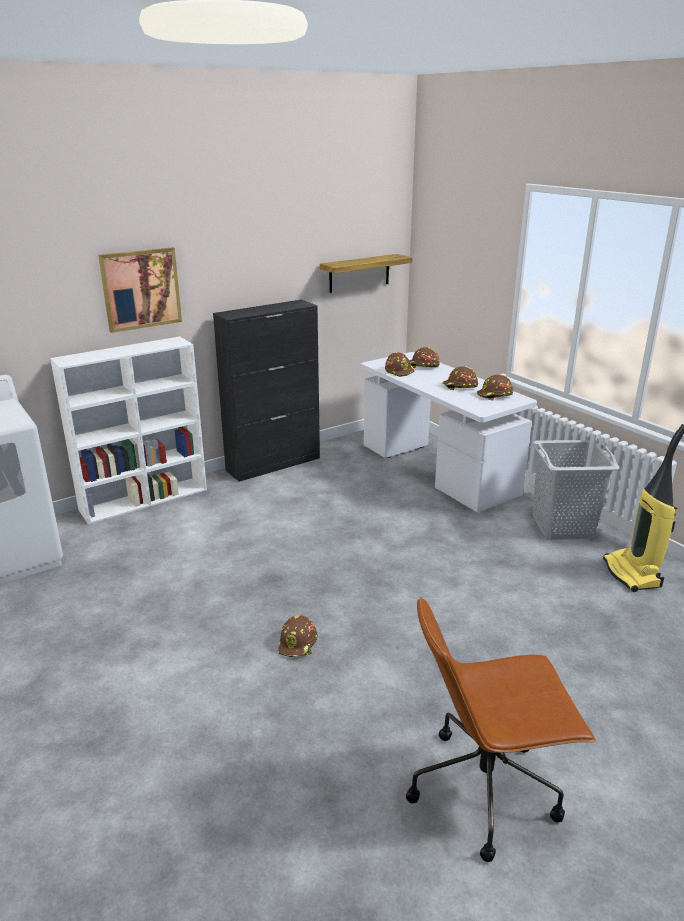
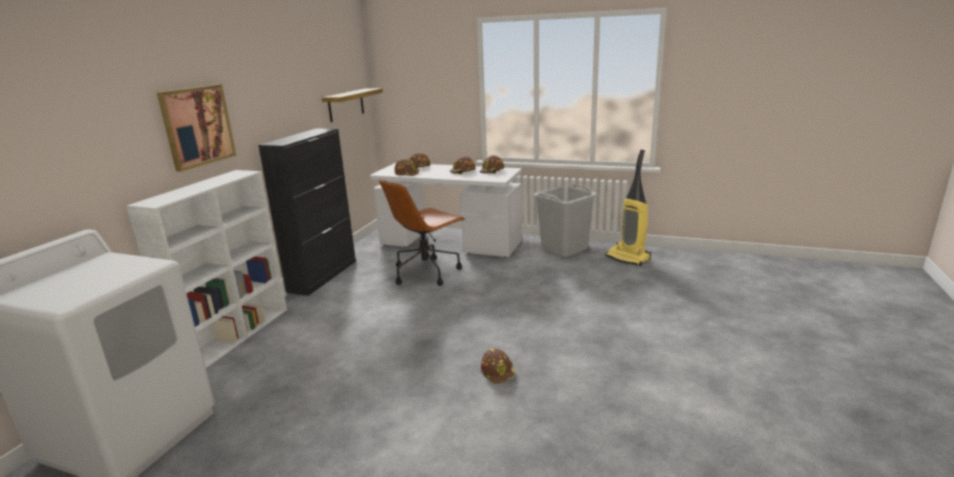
camera: 35 degrees left, 5 degrees down
brown office chair [406,597,596,862] -> brown office chair moved to [379,179,465,286]

